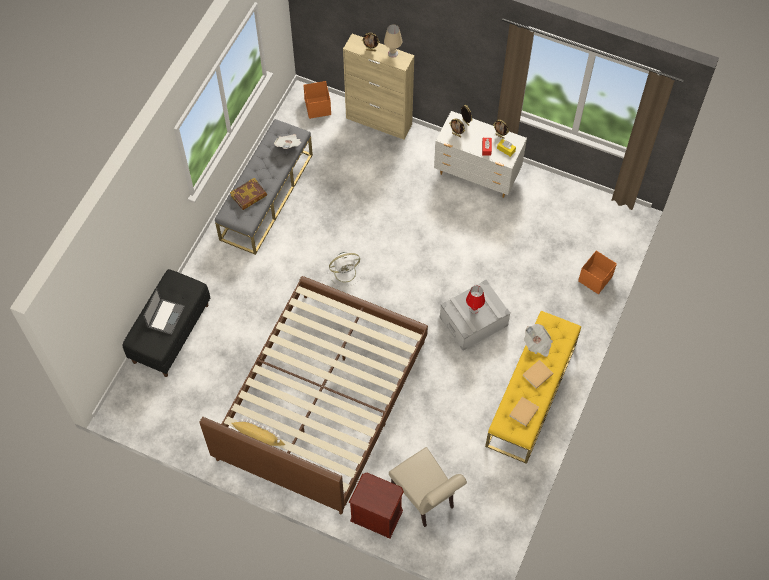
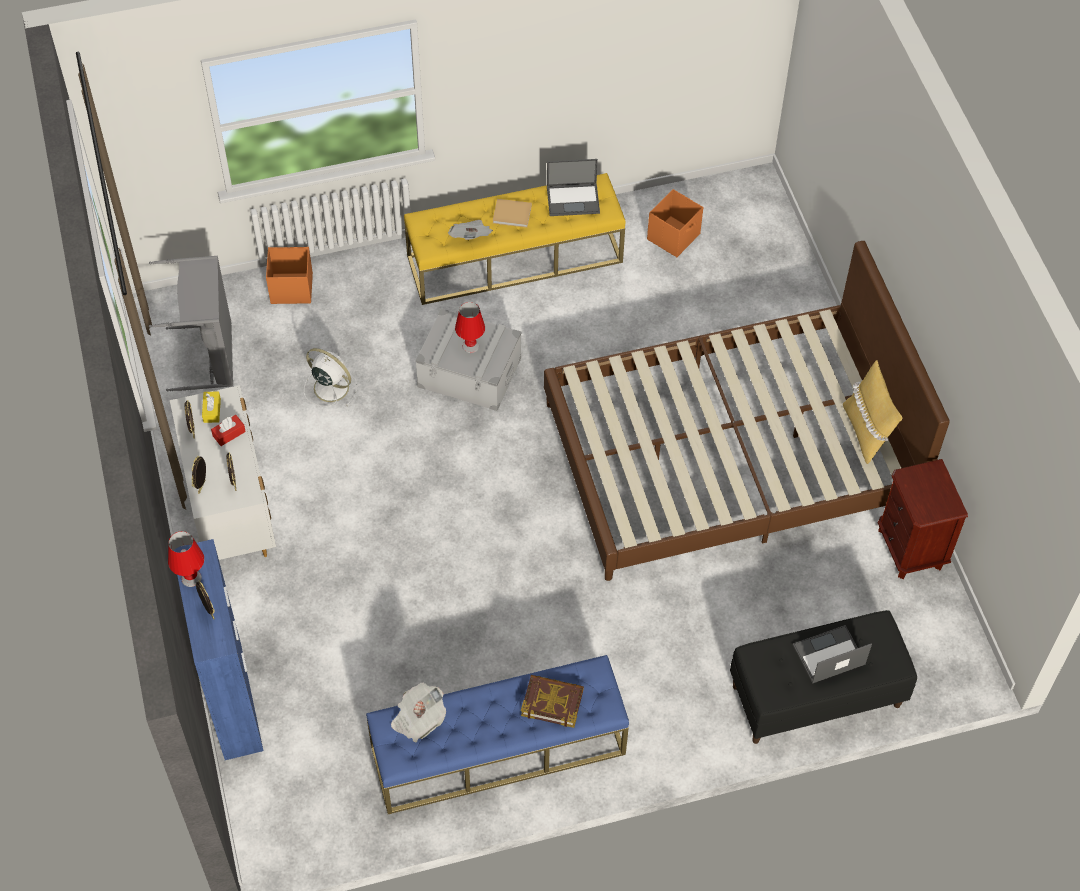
camera: 130 degrees left, 5 degrees down
grey bench [215,119,313,255] -> blue bench [366,655,629,814]
orange storage box [303,81,331,119] -> orange storage box moved to [647,189,703,257]
white fan [328,252,362,286] -> white fan moved to [304,348,357,406]
beige cabinet [343,34,414,140] -> blue cabinet [174,539,264,760]
brown nightstand [349,473,404,538] -> brown nightstand moved to [878,459,968,579]
beige table lamp [384,25,402,58] -> red table lamp [168,531,204,587]
beige chair [389,447,467,527] -> none
beige book [509,397,539,426] -> laptop [547,159,600,216]
none -> grey laundry basket [149,256,233,391]

